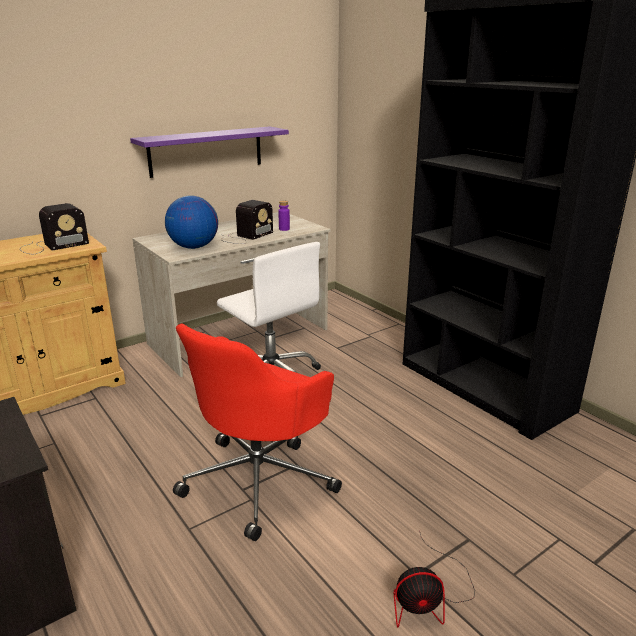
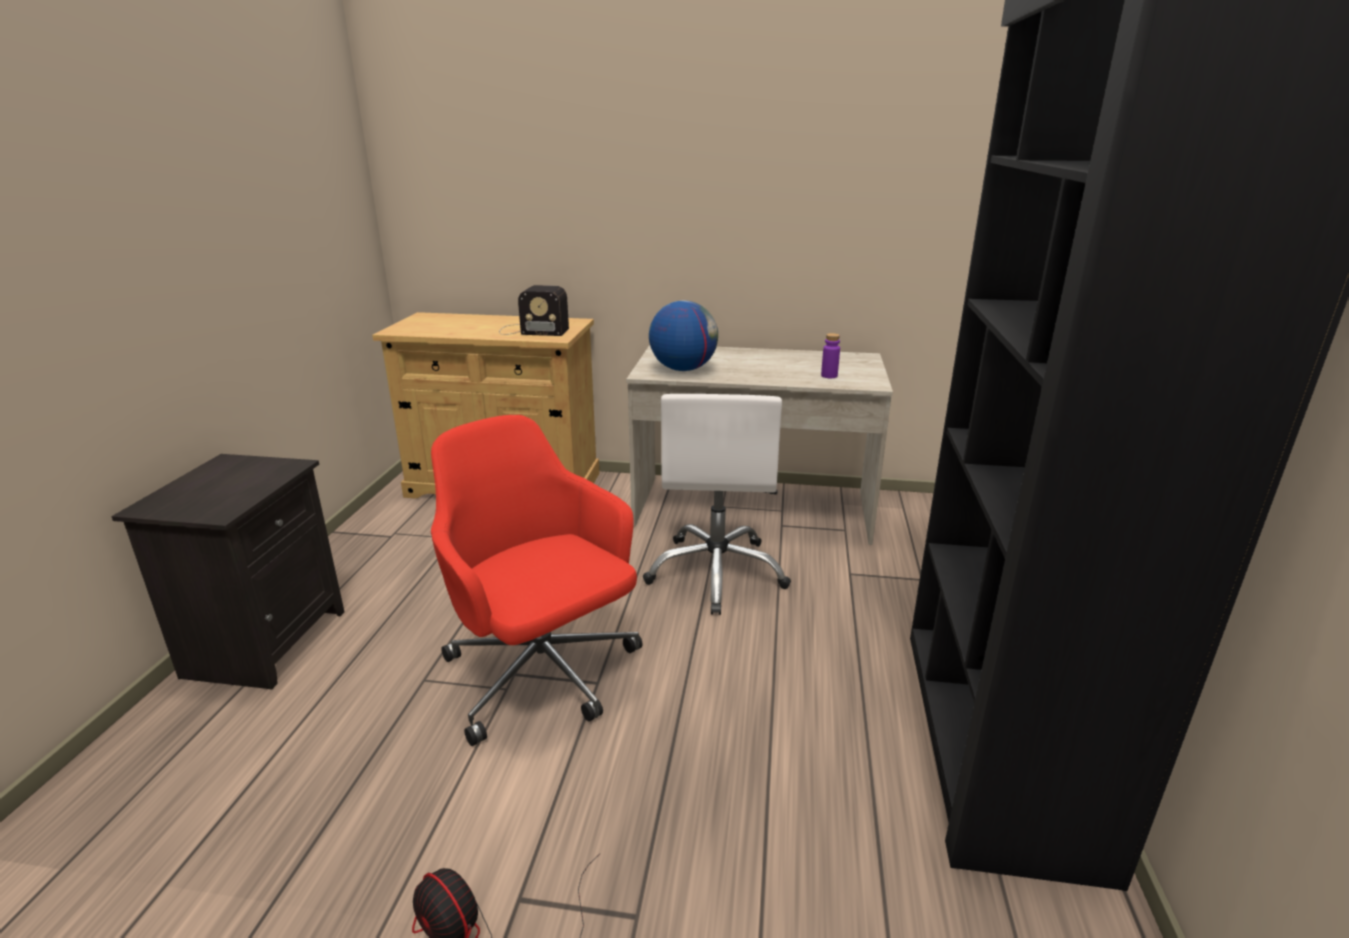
camera: 45 degrees right, 0 degrees up
purple shelf [130,127,289,178] -> none
red office chair [173,324,342,541] -> red office chair turned 60 degrees clockwise [431,415,642,746]
radio [221,200,273,244] -> none

